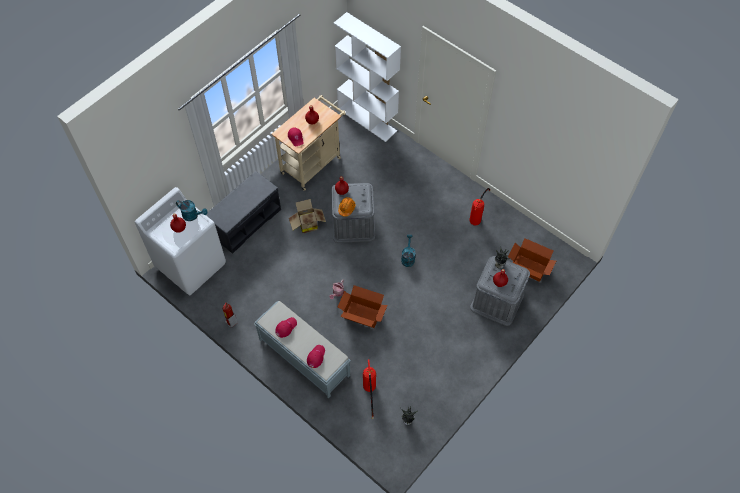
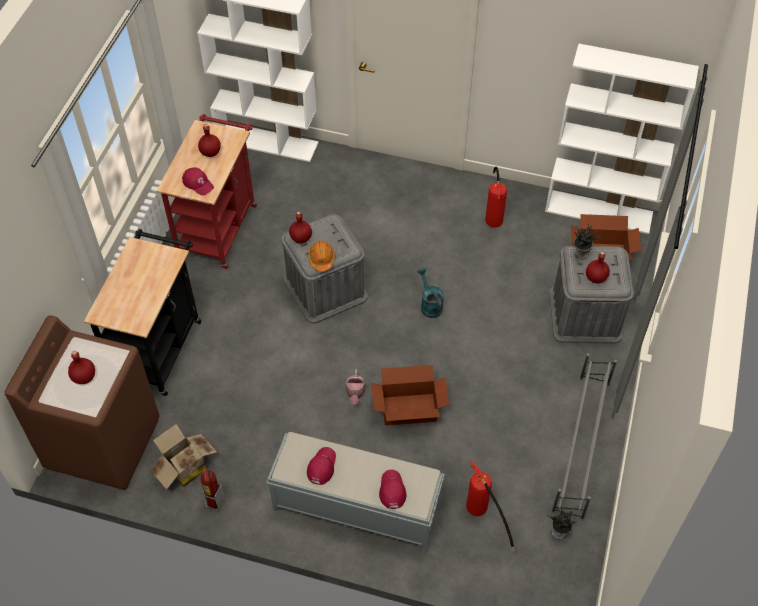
camera: 25 degrees left, 5 degrees down
white washing machine [135,187,226,295] -> brown washing machine [5,315,159,490]
turquoise watering can [176,200,208,221] -> none
grey bench [206,171,281,254] -> black cart [84,229,201,396]
beige cart [271,95,346,191] -> red cart [157,114,257,269]
cardboard box [289,199,326,233] -> cardboard box moved to [151,424,217,490]
none -> white bookcase [545,44,699,234]
none -> grey shoe rack [551,353,617,521]

